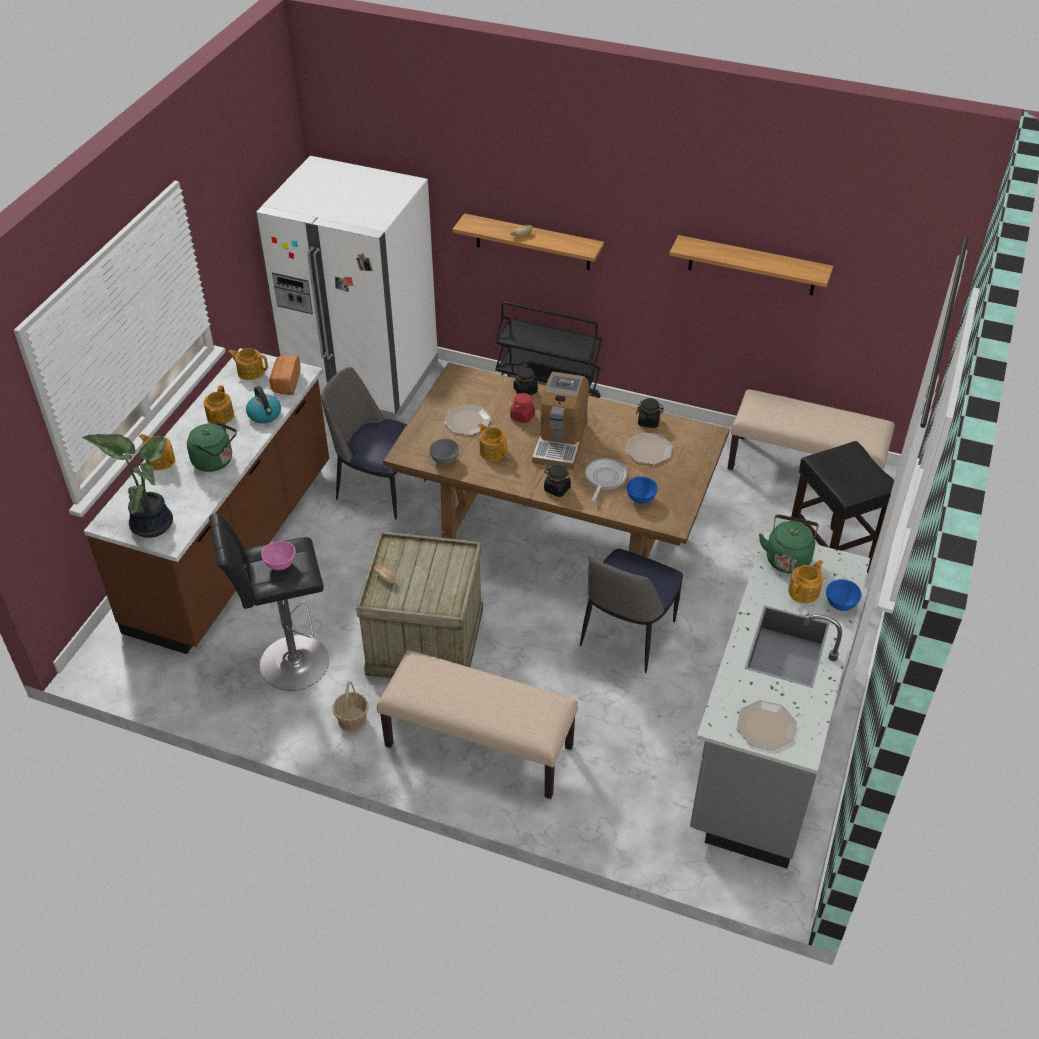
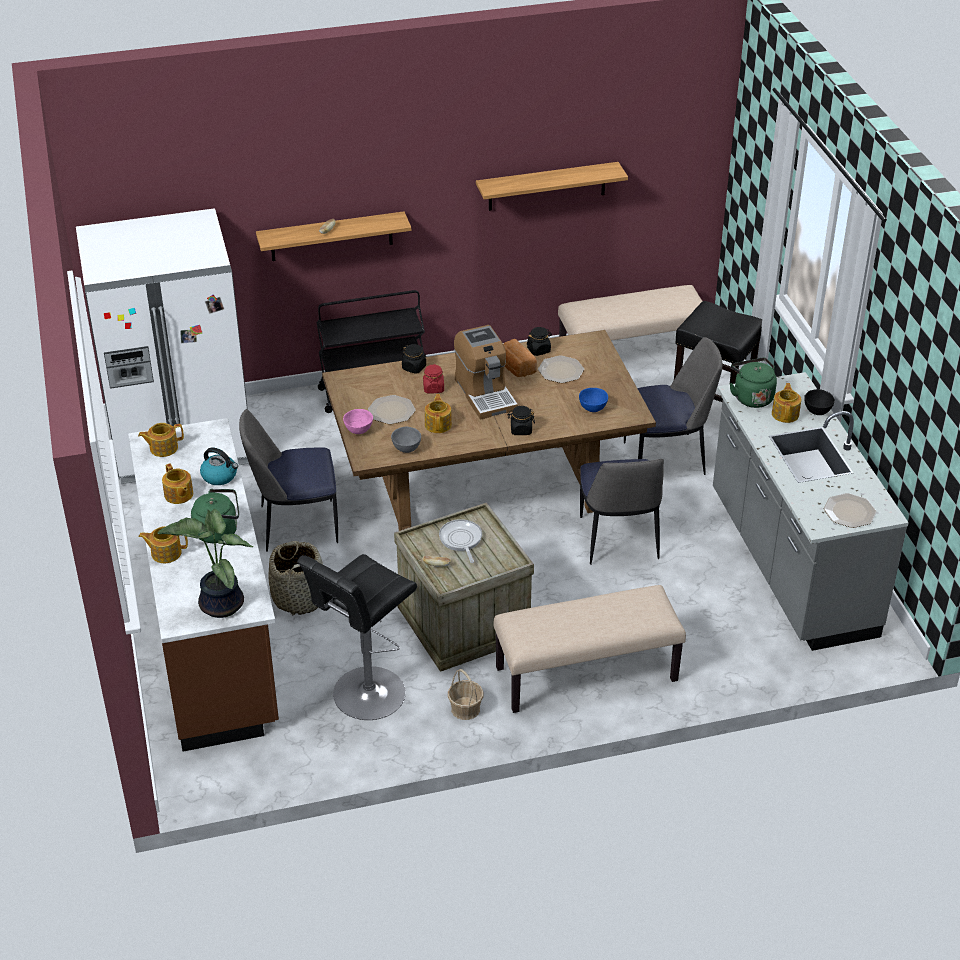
camera: 35 degrees left, 5 degrees down
pink bowl [261,541,296,570] -> pink bowl moved to [343,409,373,434]
bread [269,355,301,395] -> bread moved to [503,339,537,377]
teapot [478,423,508,461] -> teapot turned 75 degrees clockwise [425,394,452,433]
frying pan [585,458,627,501] -> frying pan moved to [439,519,482,563]
blue bowl [826,579,862,611] -> black bowl [804,389,835,415]
none -> basket [268,541,323,615]
none -> chair [624,337,722,475]

